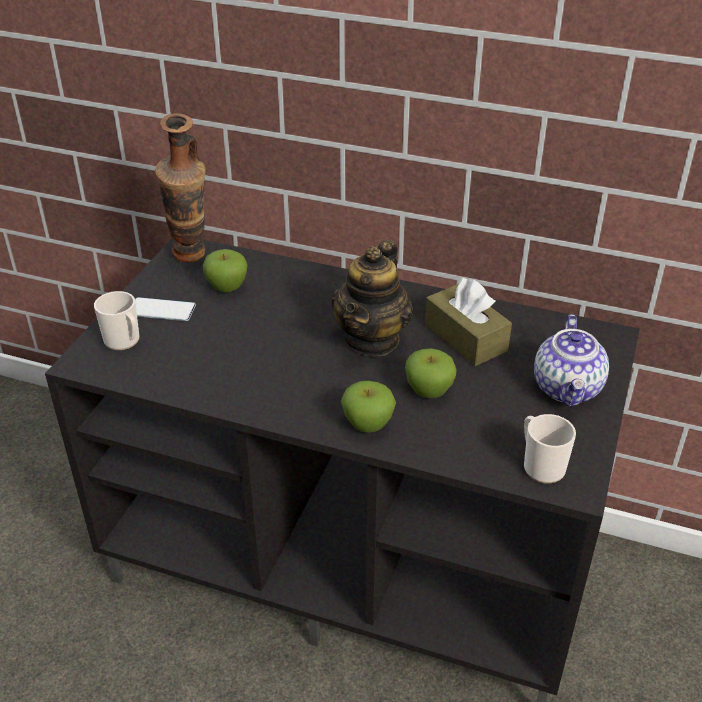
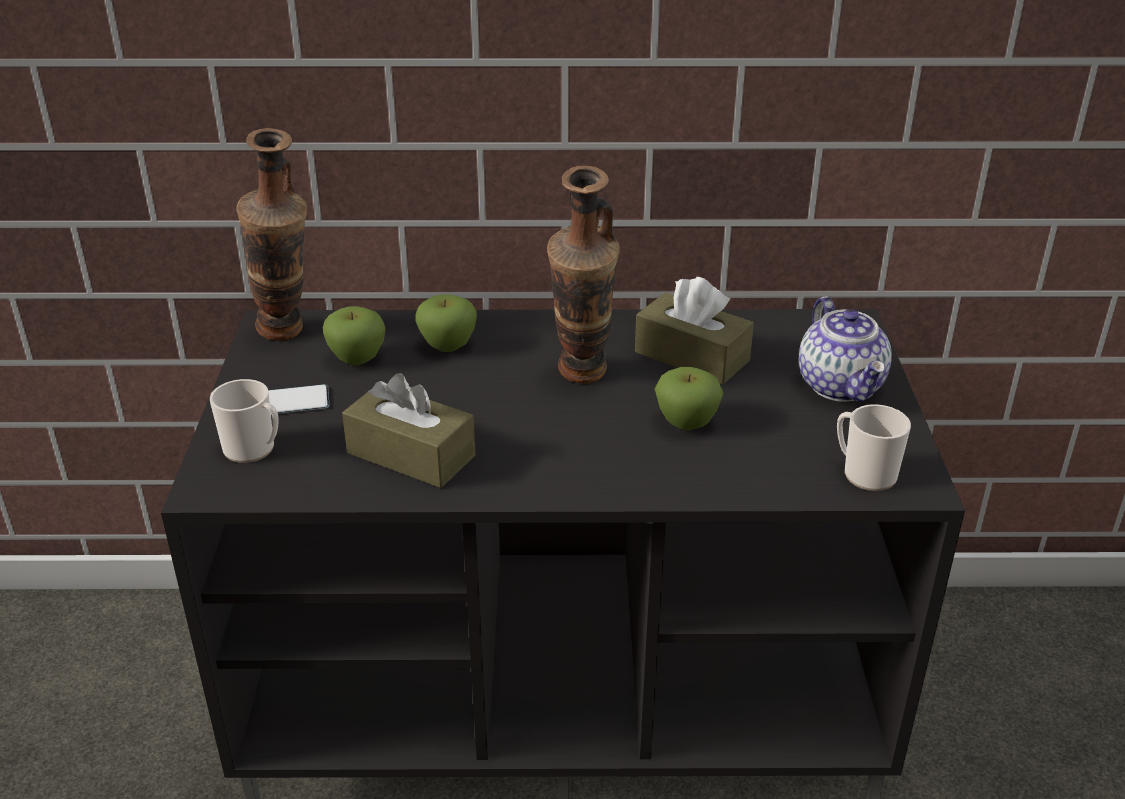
camera: 20 degrees left, 5 degrees down
teapot [331,239,413,357] -> vase [547,166,620,384]
apple [341,381,396,433] -> apple moved to [415,294,477,352]
none -> brown tissue box [342,373,476,488]

